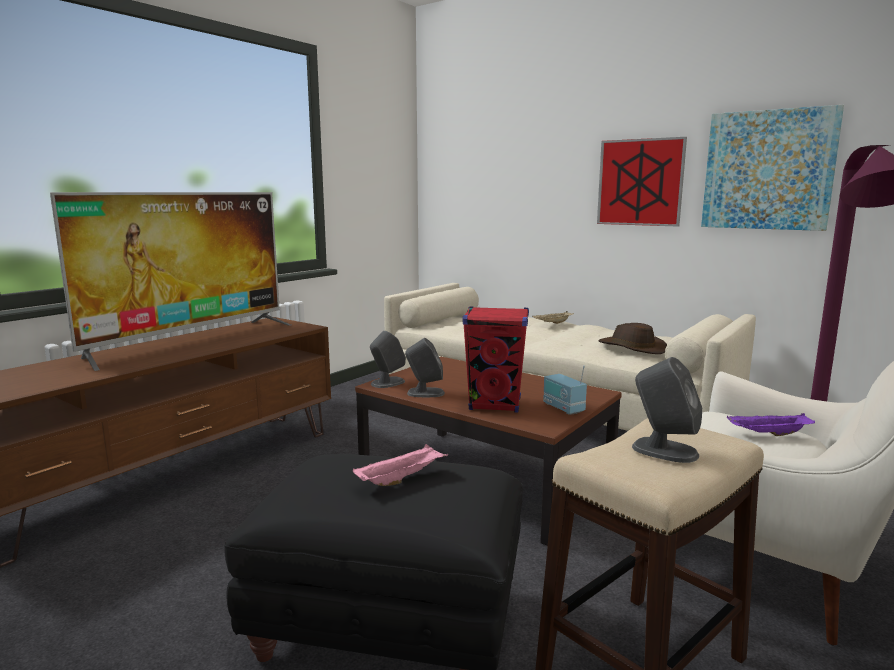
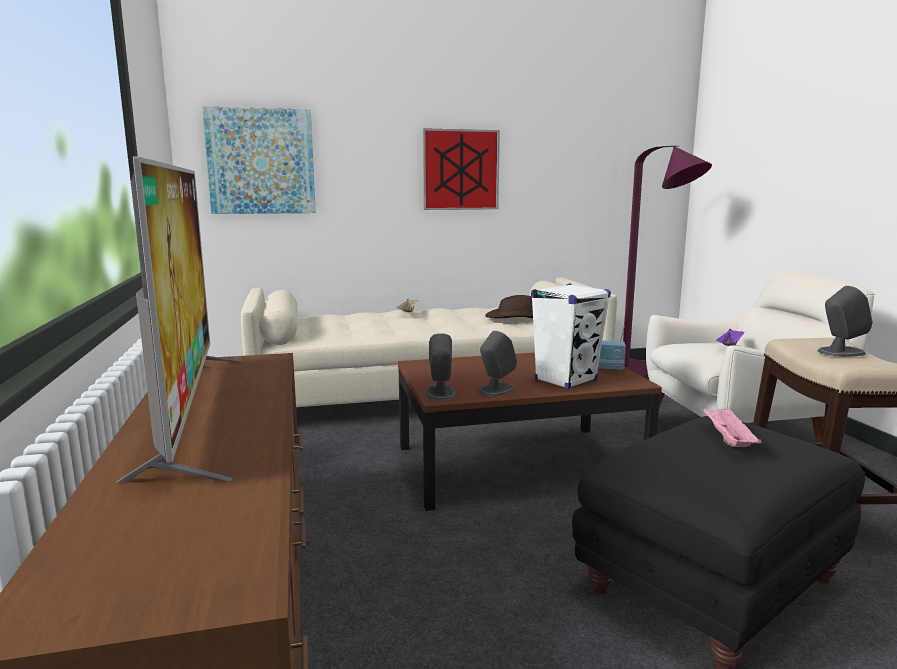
camera: 50 degrees left, 0 degrees up
red speaker [462,306,529,413] -> white speaker [531,283,611,389]
picture [701,105,844,231] -> picture moved to [202,106,316,214]

